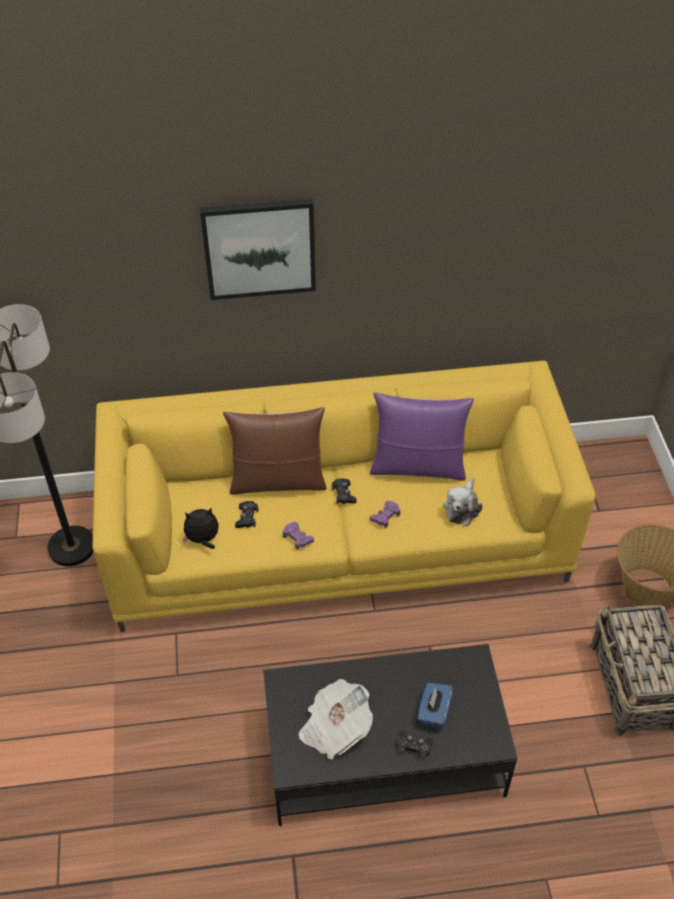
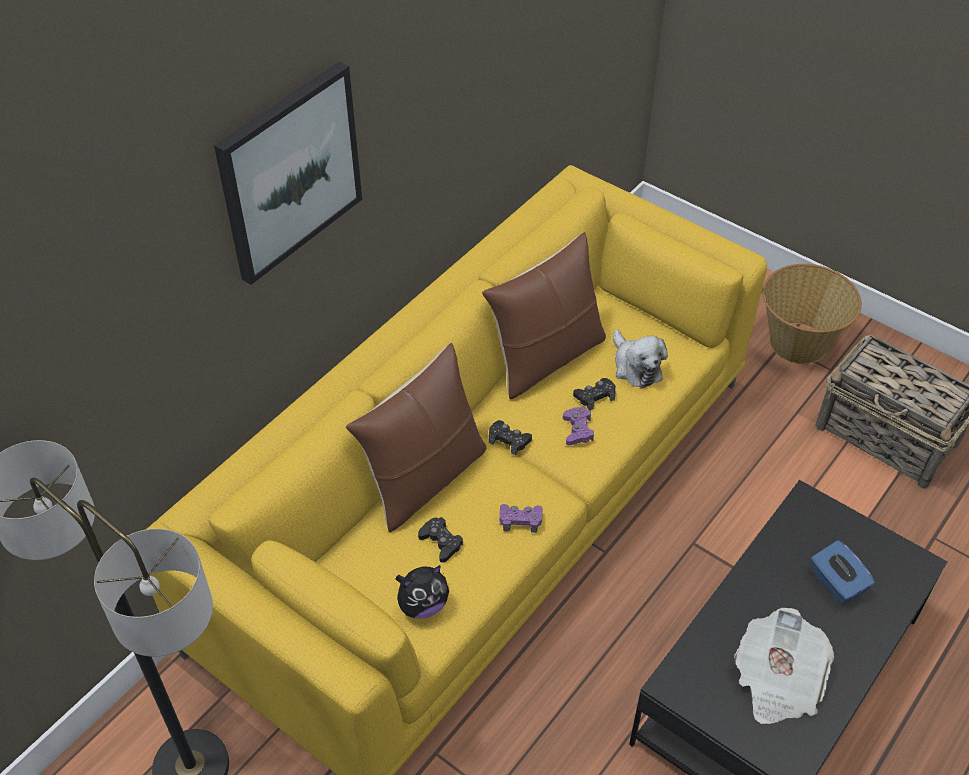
camera: 45 degrees left, 0 degrees up
plush toy [182,508,219,549] -> plush toy turned 150 degrees counterclockwise [396,565,449,619]
purple pillow [370,392,474,481] -> brown pillow [482,232,606,400]
black game controller [397,731,433,760] -> black game controller moved to [573,378,616,410]

